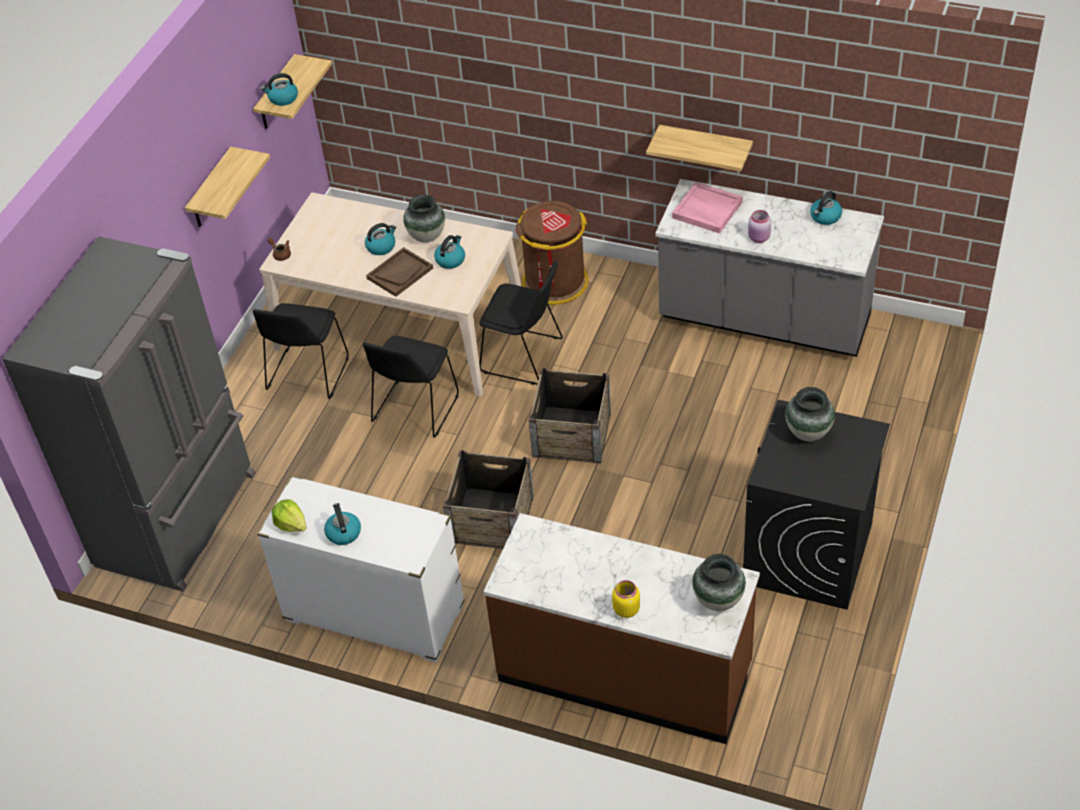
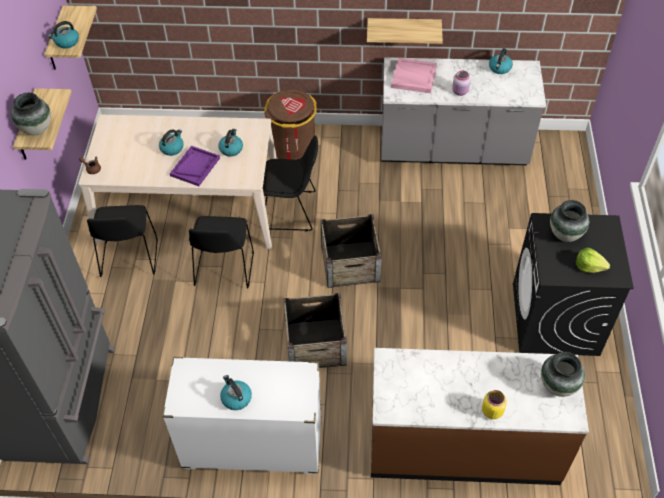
camera: 20 degrees left, 5 degrees up
lettuce [272,499,307,532] -> lettuce moved to [576,248,610,273]
brown tray [366,247,433,297] -> purple tray [170,146,220,186]
vase [403,195,445,243] -> vase moved to [11,93,51,136]

